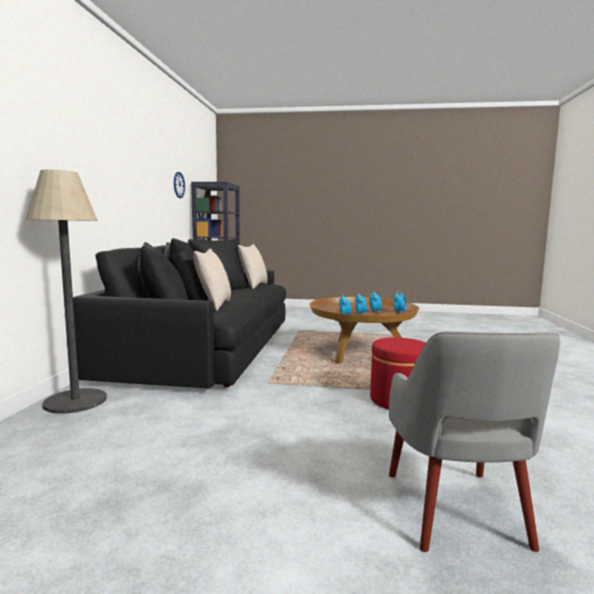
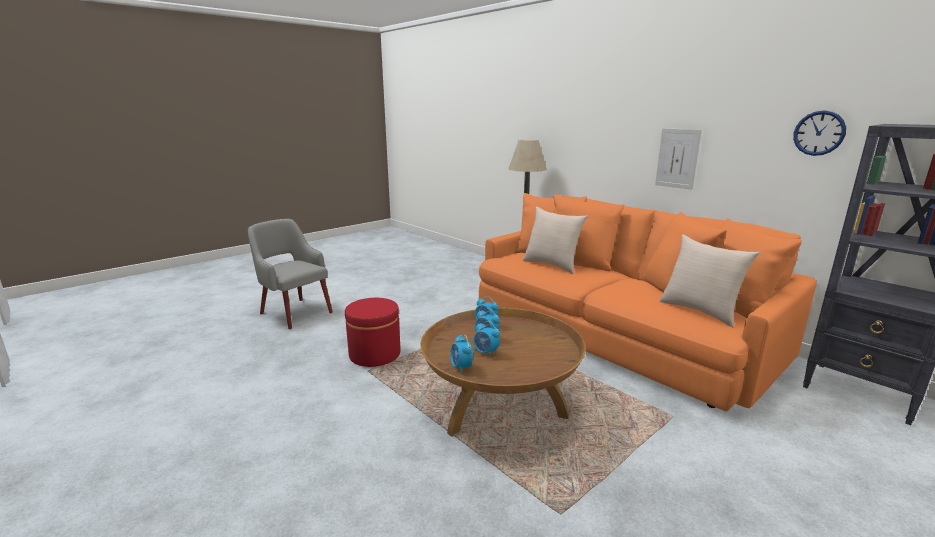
camera: 130 degrees right, 10 degrees up
black sofa [73,238,286,388] -> orange sofa [479,193,816,411]
none -> picture [655,128,702,190]

